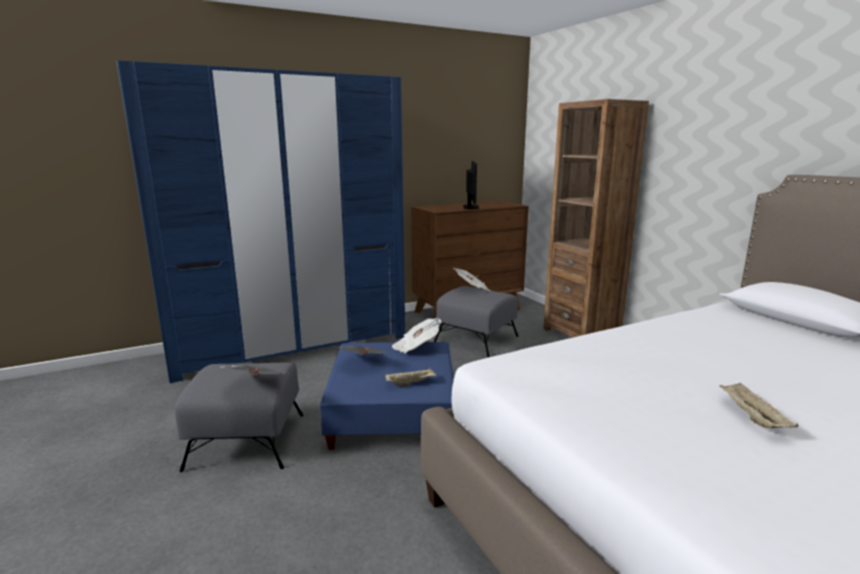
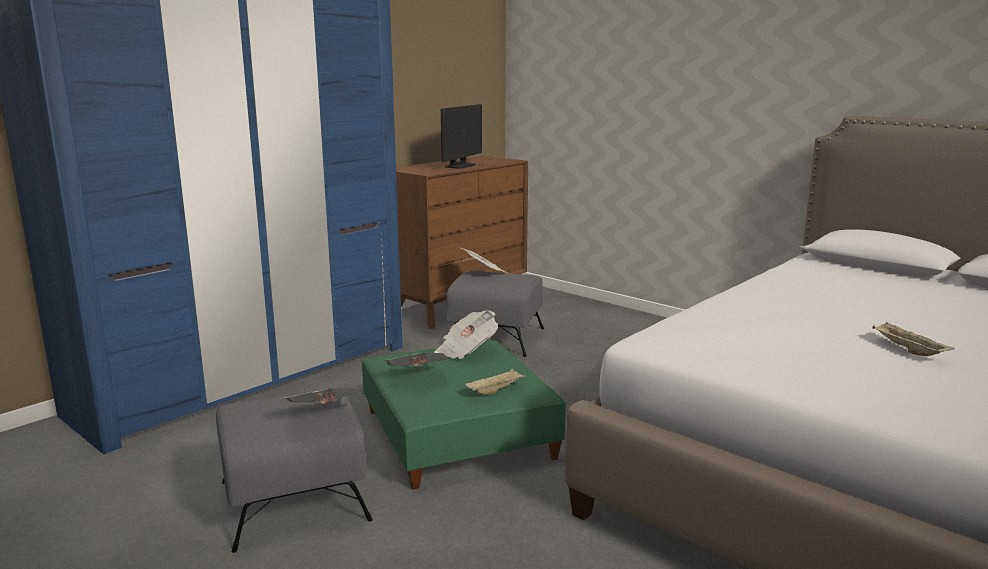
camera: 20 degrees left, 0 degrees up
blue ottoman [320,342,454,450] -> green ottoman [361,341,566,490]
monitor [463,161,479,209] -> monitor turned 45 degrees clockwise [441,104,482,169]
brown bookcase [543,99,649,337] -> none

